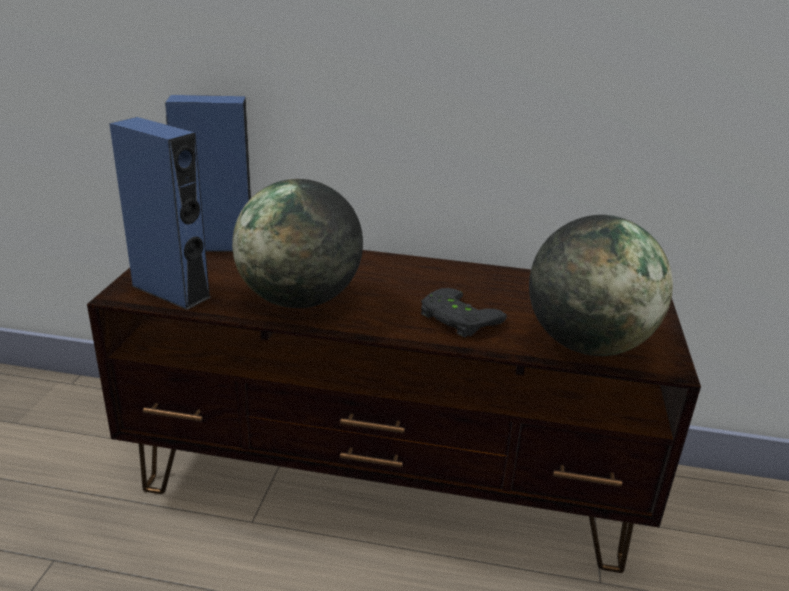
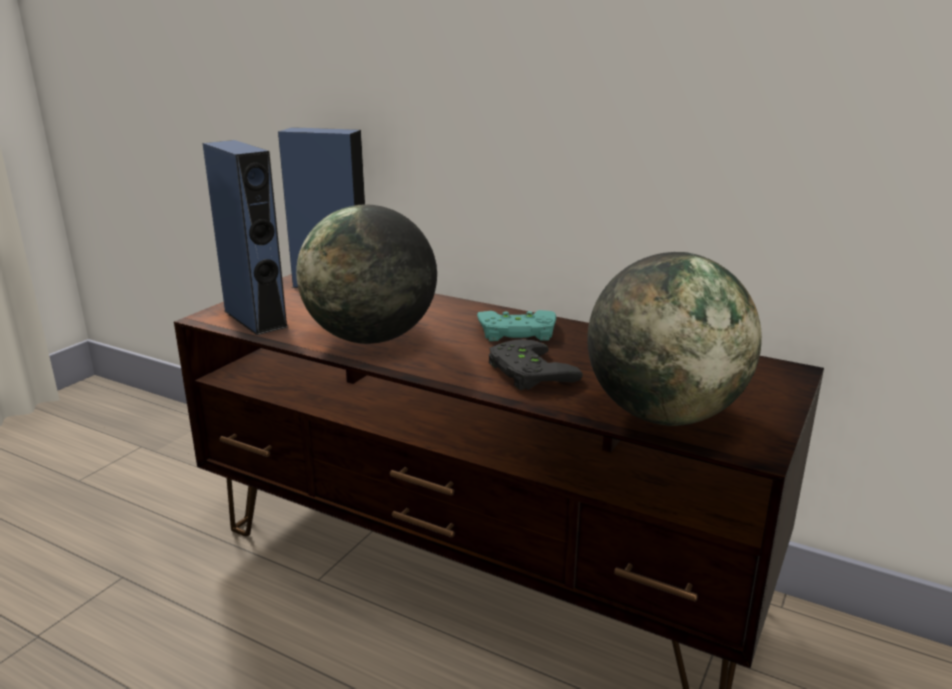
camera: 20 degrees right, 5 degrees down
none -> turquoise game controller [477,310,556,341]

